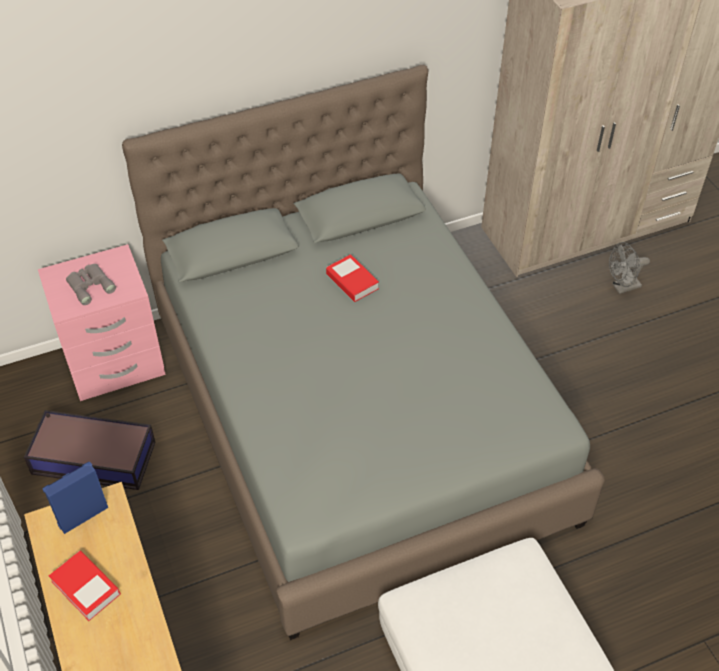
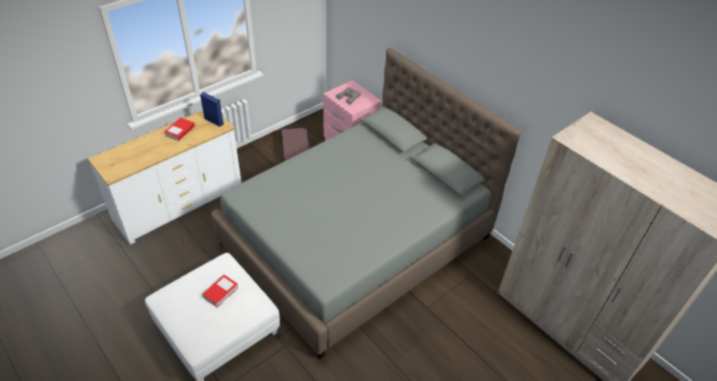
camera: 70 degrees right, 5 degrees down
book [326,254,379,302] -> book moved to [202,275,238,307]
grey fan [609,242,650,294] -> none

